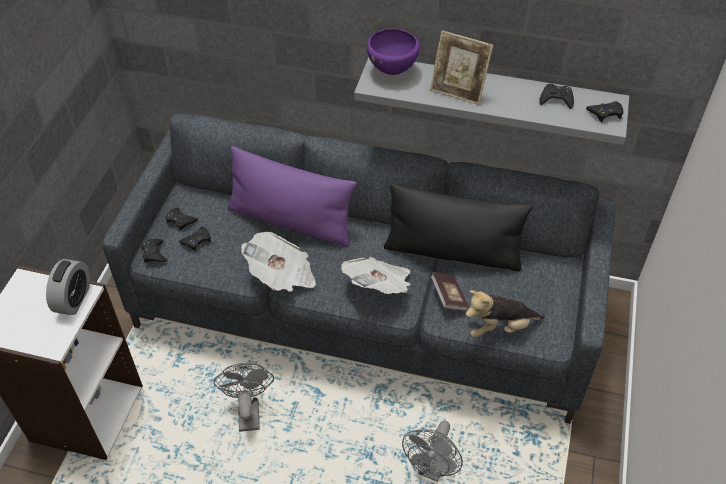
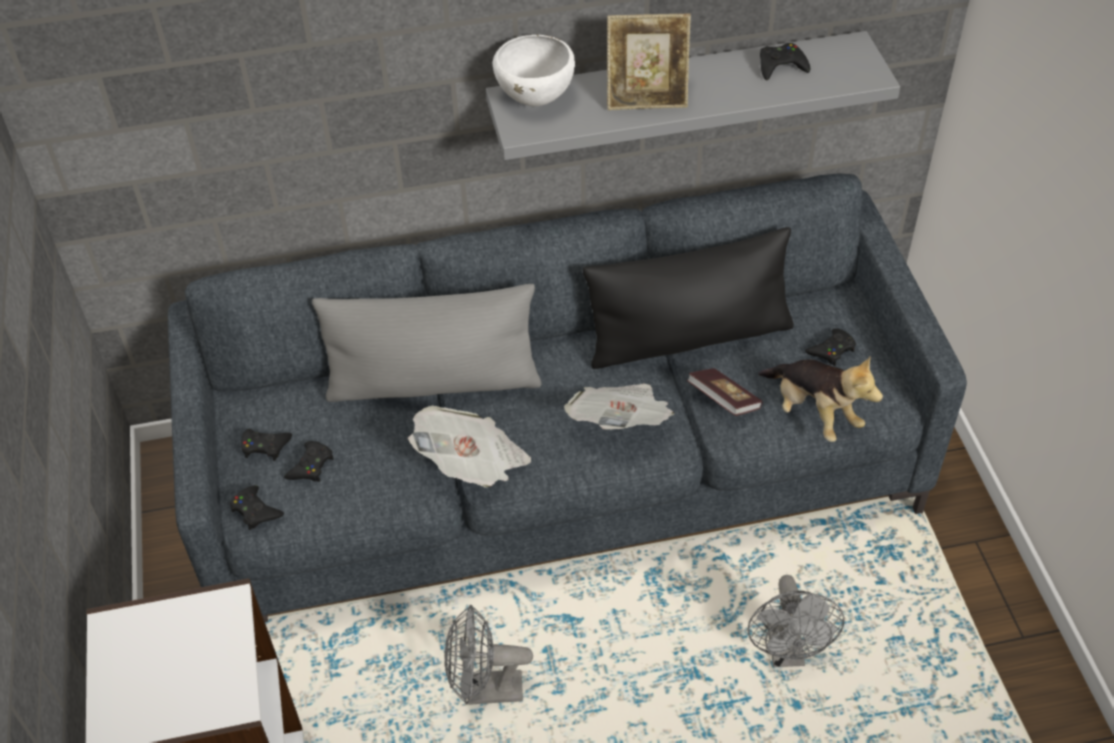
camera: 25 degrees left, 0 degrees up
alarm clock [46,259,90,315] -> none
grey fan [213,363,274,432] -> grey fan turned 60 degrees counterclockwise [445,605,533,705]
purple pillow [227,146,357,247] -> grey pillow [312,284,541,402]
purple bowl [367,29,420,75] -> white bowl [493,35,575,106]
plush toy [465,290,545,337] -> plush toy turned 90 degrees counterclockwise [758,356,883,442]
black game controller [586,101,624,122] -> black game controller moved to [805,328,856,366]

